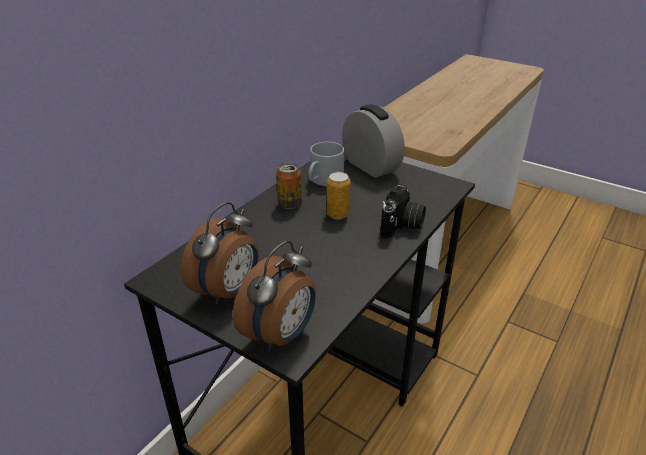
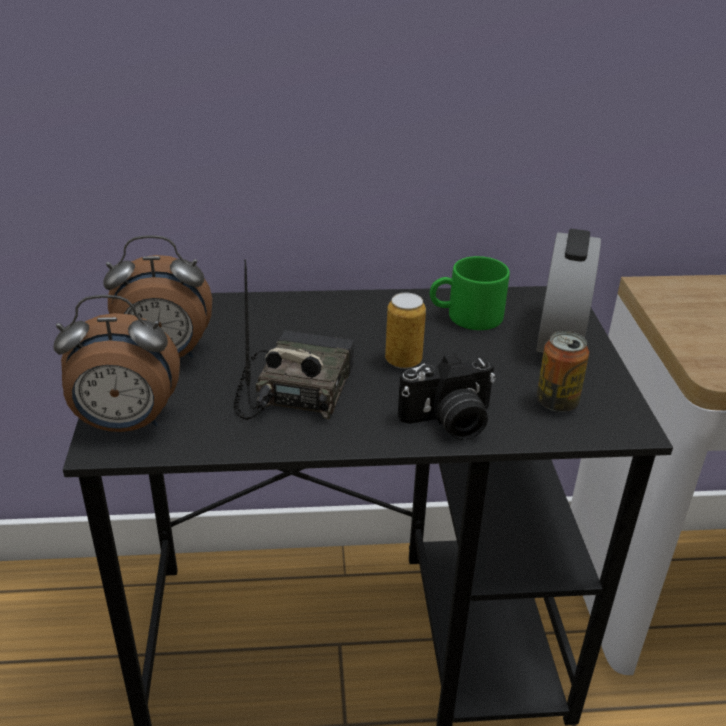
camera: 50 degrees right, 0 degrees up
can [276,163,302,209] -> can moved to [537,331,589,412]
grey mug [308,142,344,186] -> green mug [430,256,510,330]
none -> radio [234,259,354,420]

